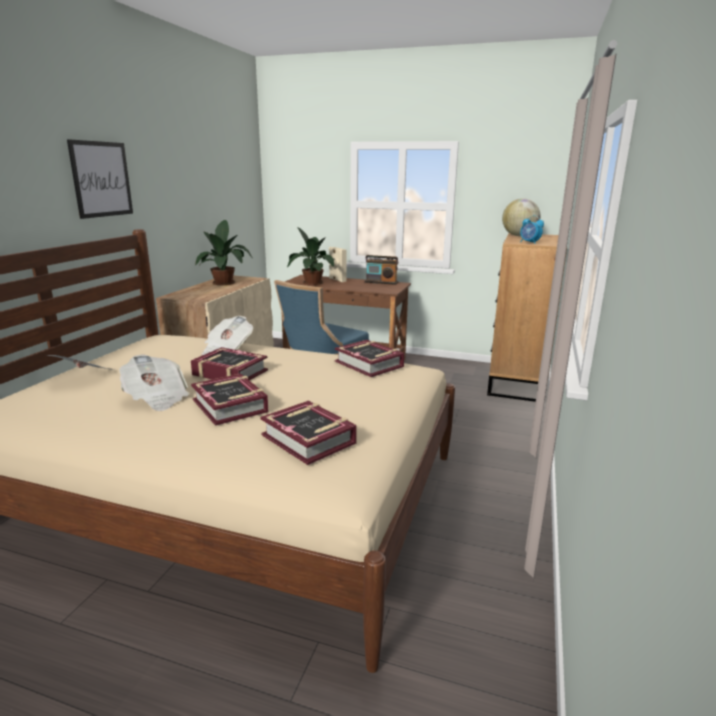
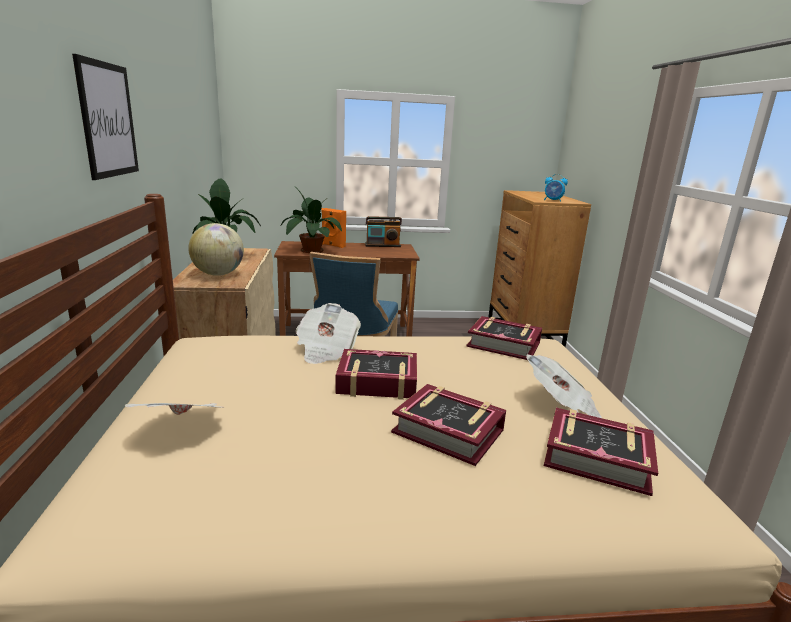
camera: 25 degrees left, 0 degrees up
newspaper [119,354,189,411] -> newspaper moved to [526,354,602,418]
beige speaker [329,247,347,282] -> orange speaker [321,208,346,248]
globe [502,198,541,236] -> globe moved to [188,223,244,276]

